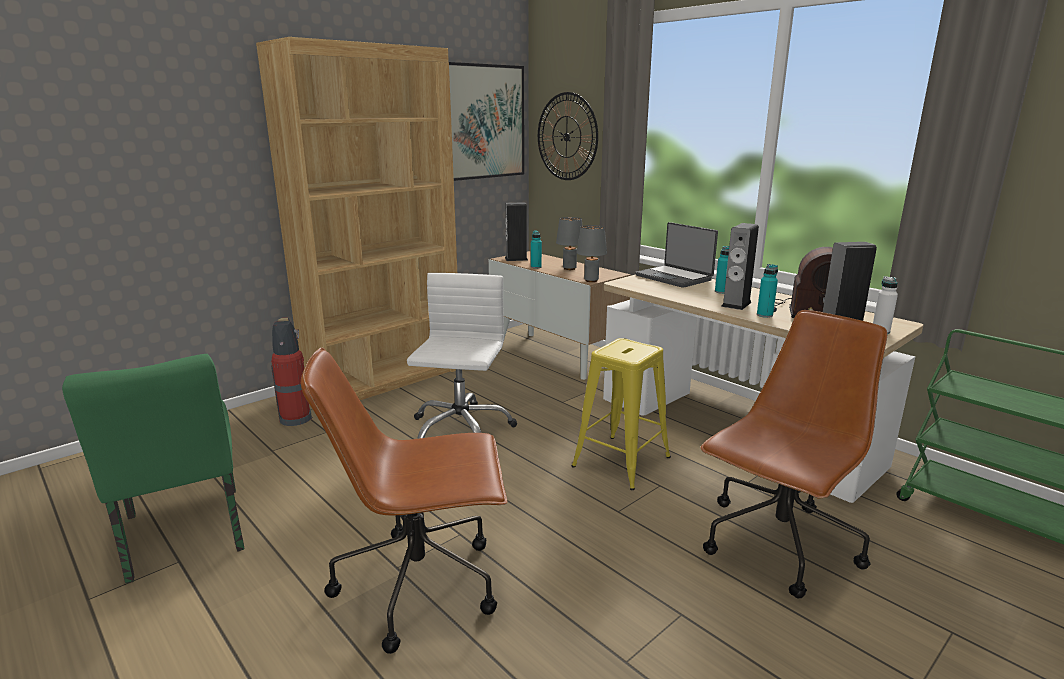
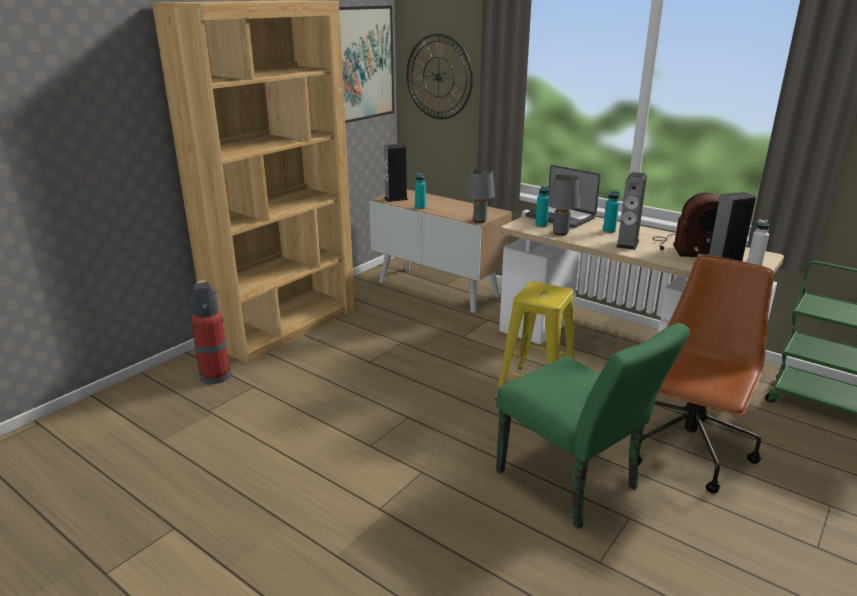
camera: 10 degrees left, 5 degrees up
green chair [62,354,245,583] -> green chair moved to [496,323,690,529]
brown office chair [301,348,507,654] -> none
white office chair [407,273,517,439] -> none
grey table lamp [556,217,583,270] -> grey table lamp moved to [547,175,580,236]
turquoise bottle [757,264,778,318] -> turquoise bottle moved to [535,185,549,227]

